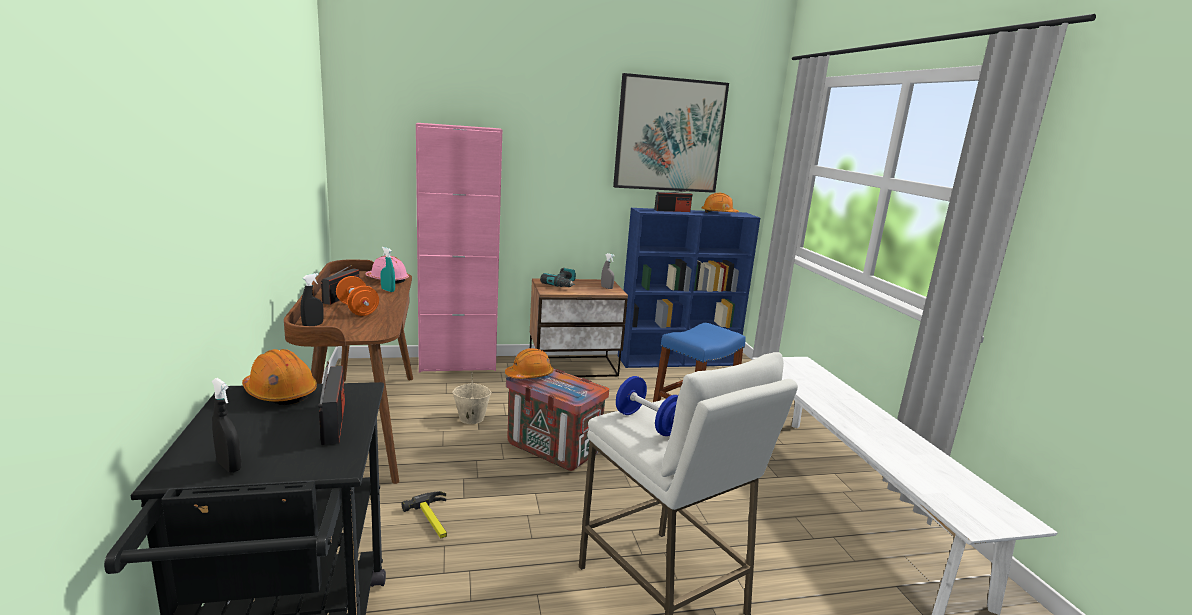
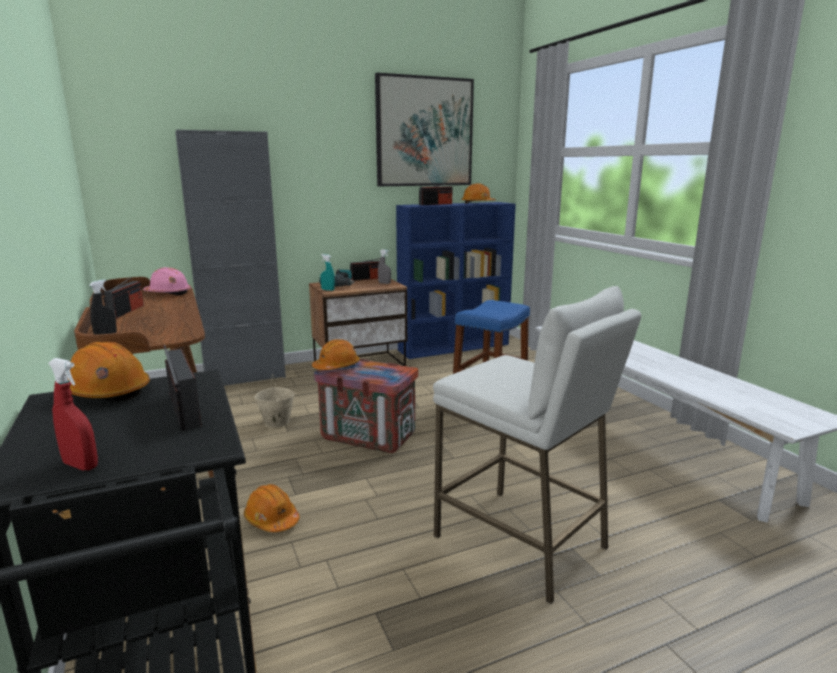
camera: 10 degrees left, 0 degrees up
black spray bottle [212,378,241,473] -> red spray bottle [48,358,98,470]
orange dumbbell [336,276,379,316] -> none
turquoise spray bottle [380,247,395,292] -> turquoise spray bottle moved to [320,254,335,291]
hammer [402,491,447,539] -> orange hard hat [244,484,300,532]
pink cabinet [416,123,502,372] -> grey cabinet [175,130,286,386]
blue dumbbell [616,376,678,436] -> none
none -> radio [350,258,380,281]

